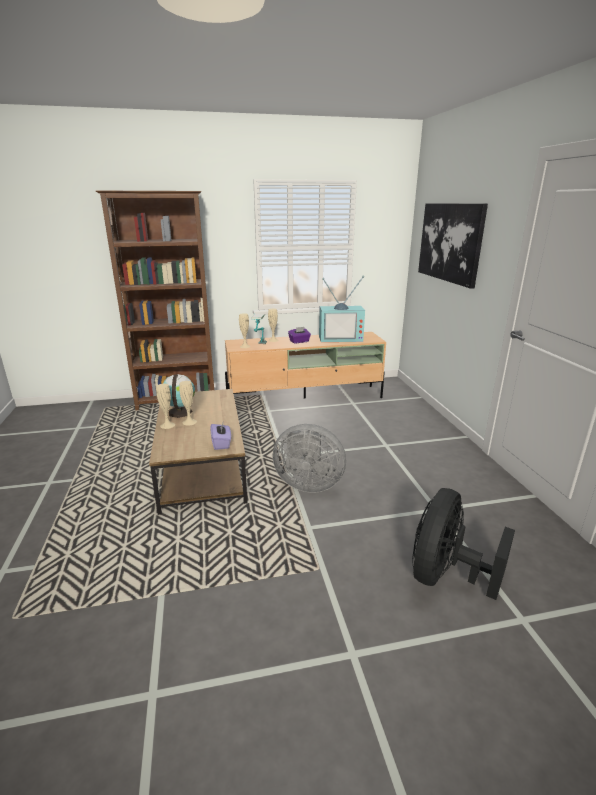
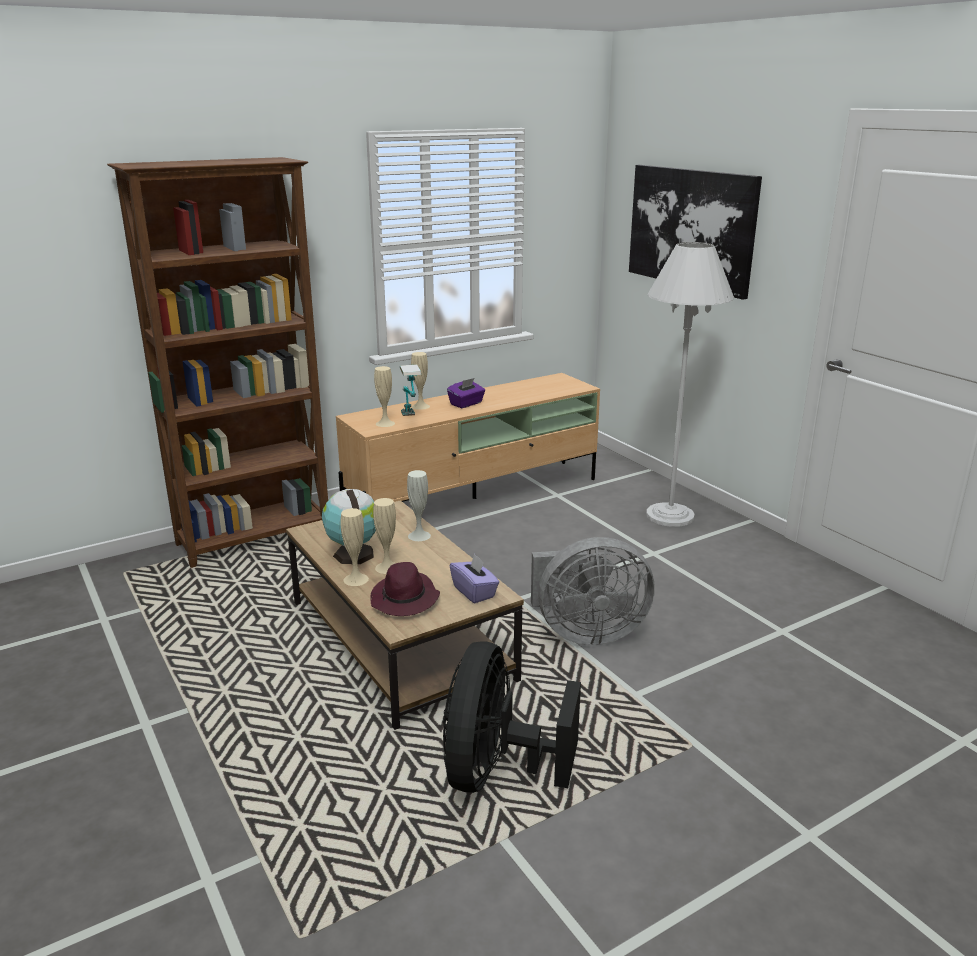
camera: 20 degrees left, 0 degrees up
television [319,276,365,342] -> none
black fan [412,488,515,600] -> black fan moved to [443,642,581,793]
none -> purple hat [370,562,440,616]
none -> white vase [407,470,431,541]
none -> white floor lamp [646,242,734,527]

